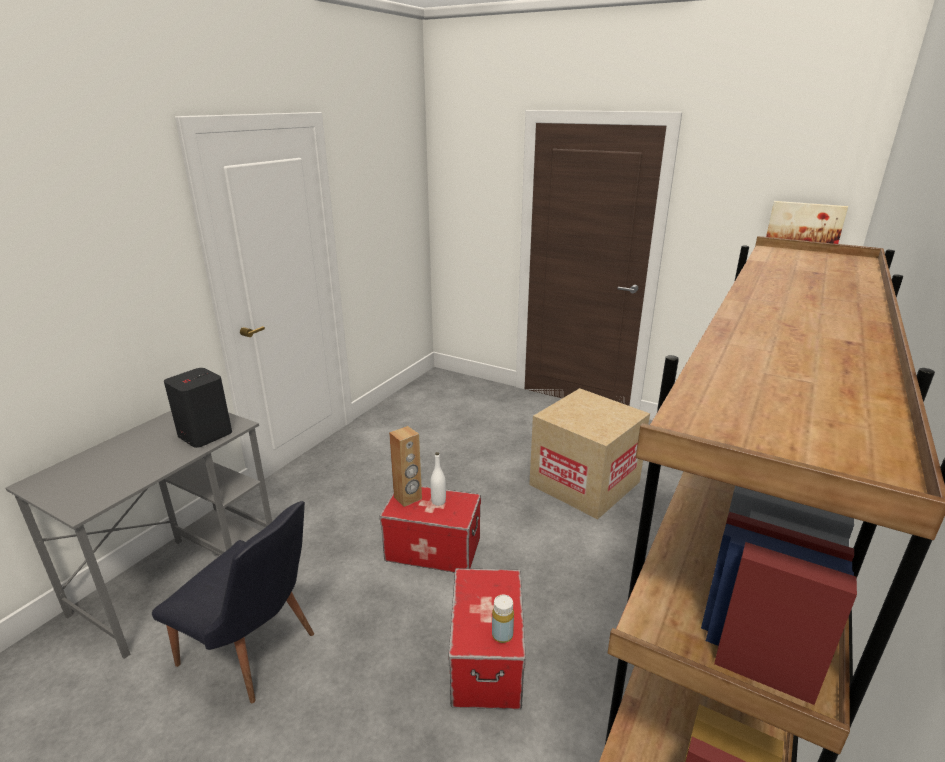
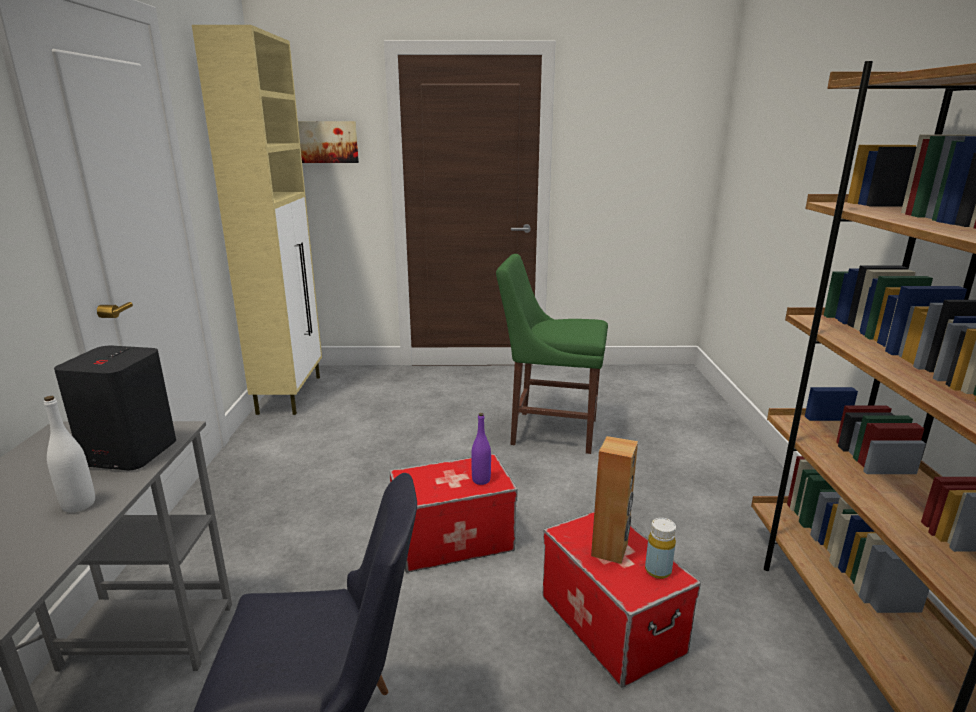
camera: 30 degrees left, 5 degrees down
brown speaker [389,426,422,507] -> brown speaker moved to [591,436,638,564]
white bottle [430,452,446,506] -> white bottle moved to [44,396,95,513]
cardboard box [529,388,650,519] -> green chair [496,254,608,454]
picture [766,201,848,244] -> picture moved to [298,121,359,163]
none -> beige cabinet [192,25,322,415]
none -> purple bottle [471,413,491,485]

